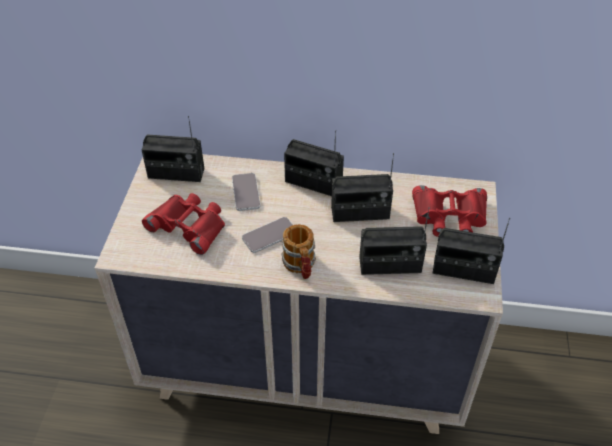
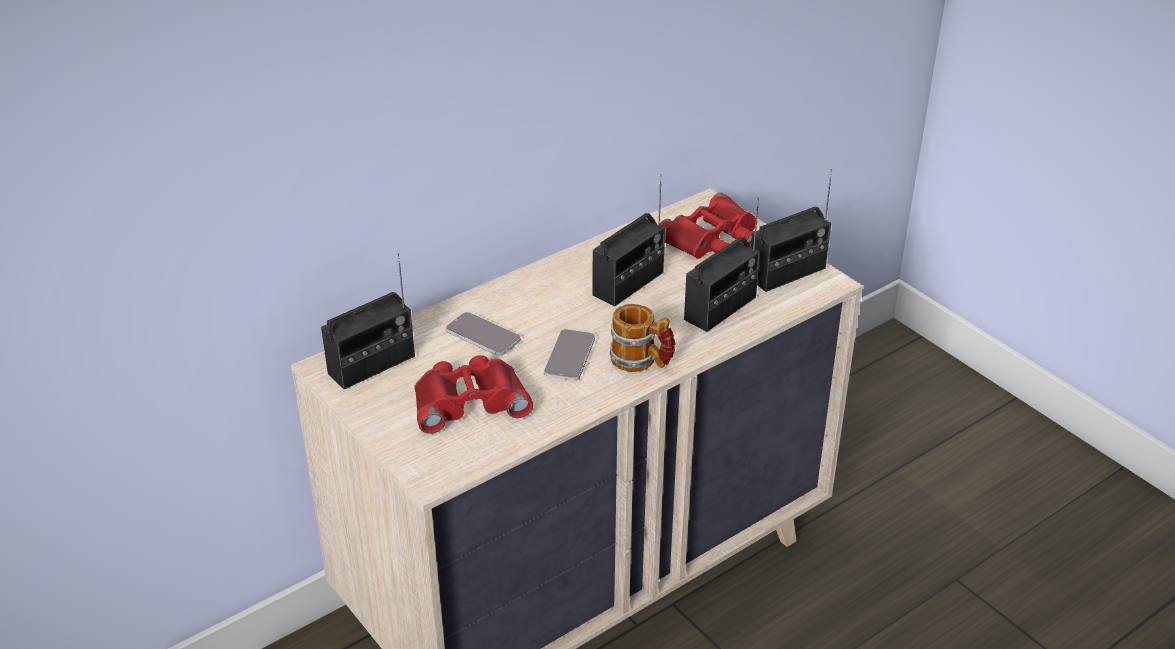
camera: 45 degrees left, 10 degrees down
radio [284,130,344,196] -> none

